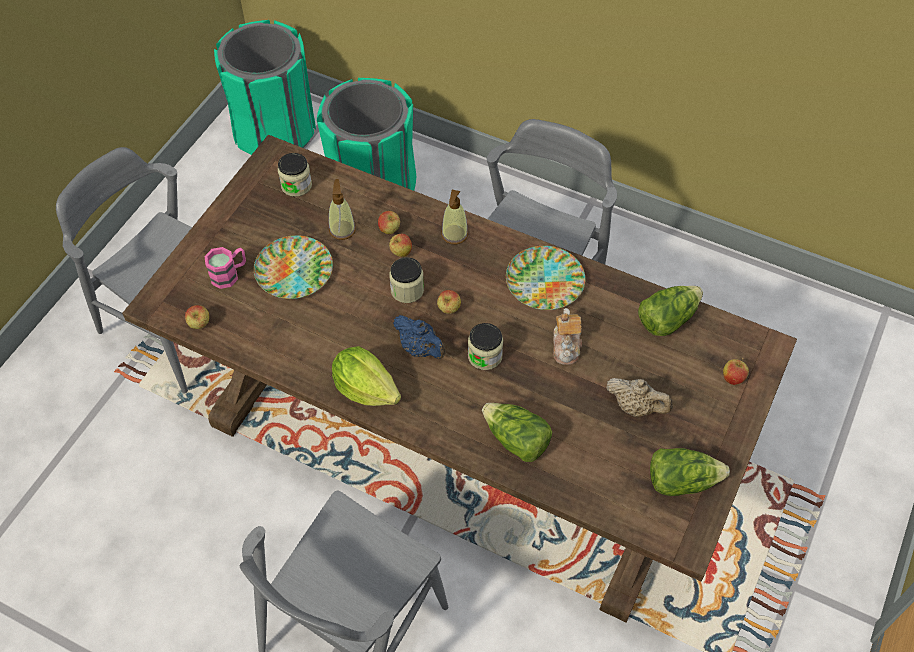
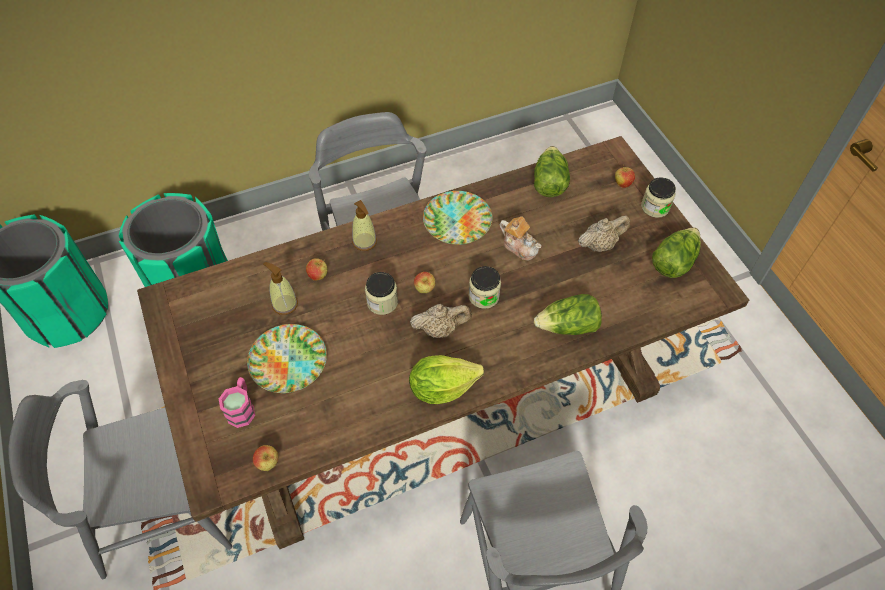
camera: 50 degrees left, 0 degrees up
jar [278,153,312,197] -> jar moved to [641,177,676,218]
apple [389,234,412,257] -> none
blue teapot [393,315,446,359] -> beige teapot [410,304,472,338]

